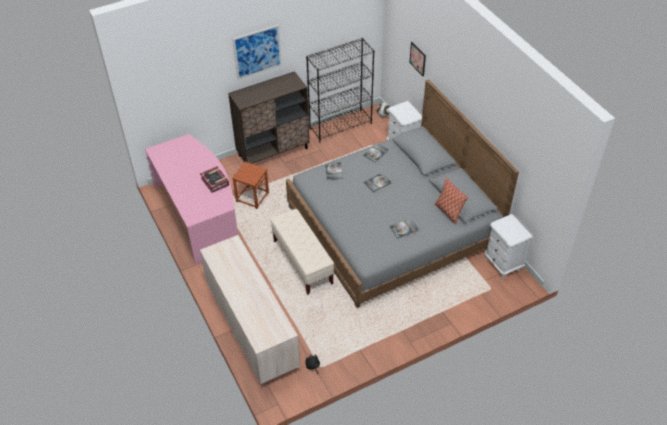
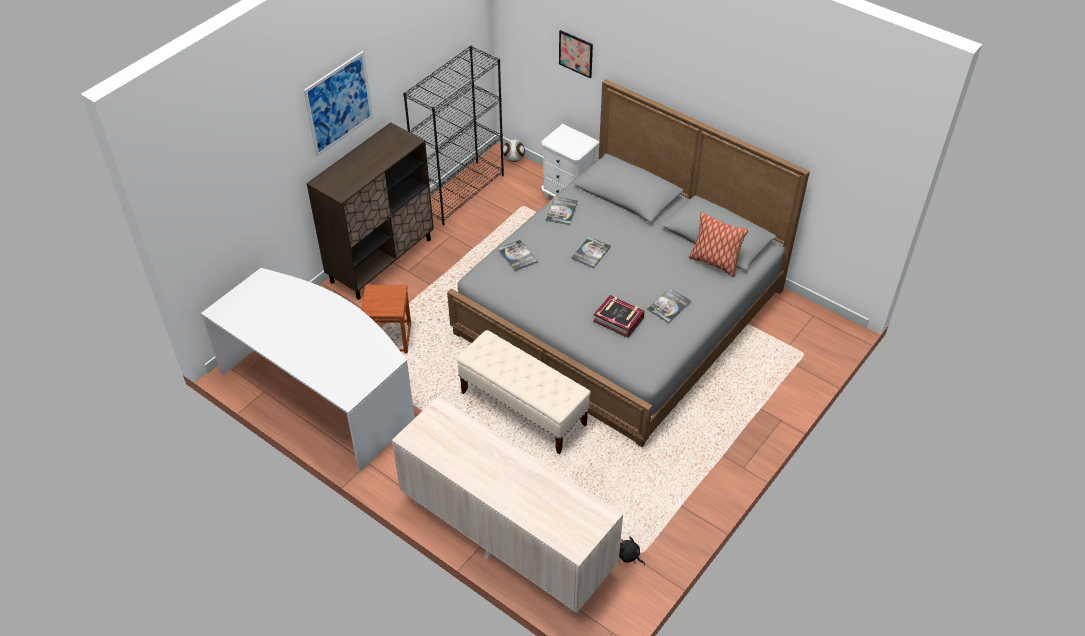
camera: 25 degrees left, 0 degrees up
pink desk [145,134,238,265] -> white desk [201,268,415,471]
book [200,166,229,193] -> book moved to [593,295,645,338]
white nightstand [485,214,532,279] -> none

